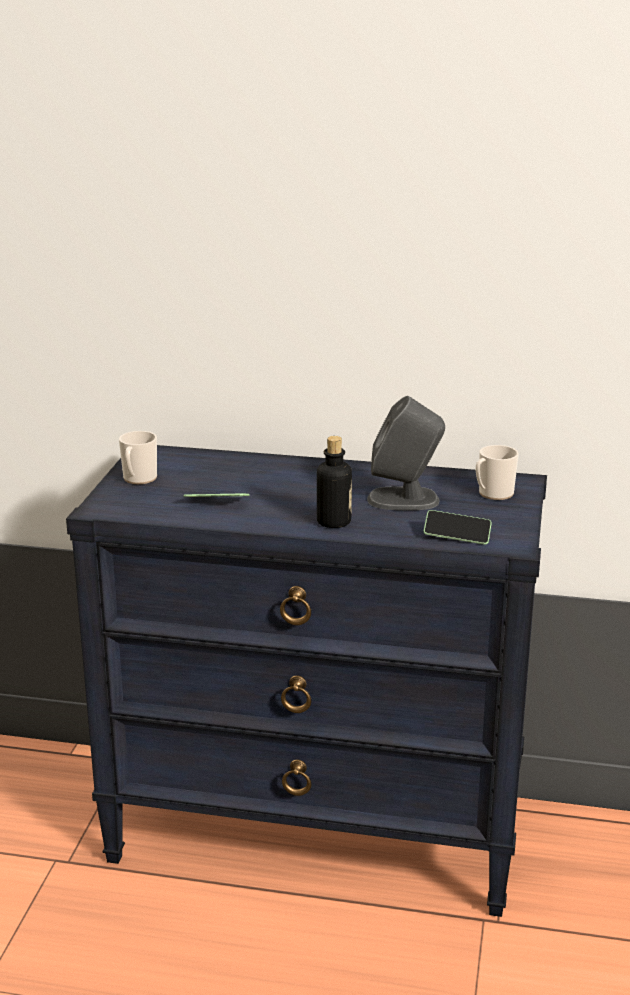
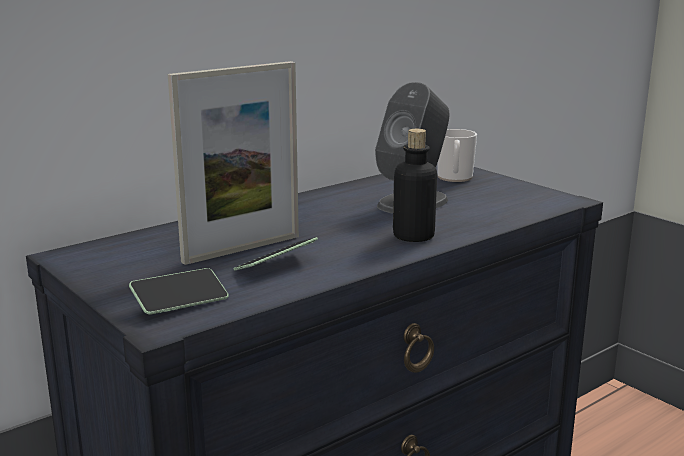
camera: 50 degrees left, 5 degrees down
mug [119,431,157,484] -> none
phone [424,510,492,545] -> phone moved to [129,268,229,315]
none -> picture frame [168,61,299,265]

